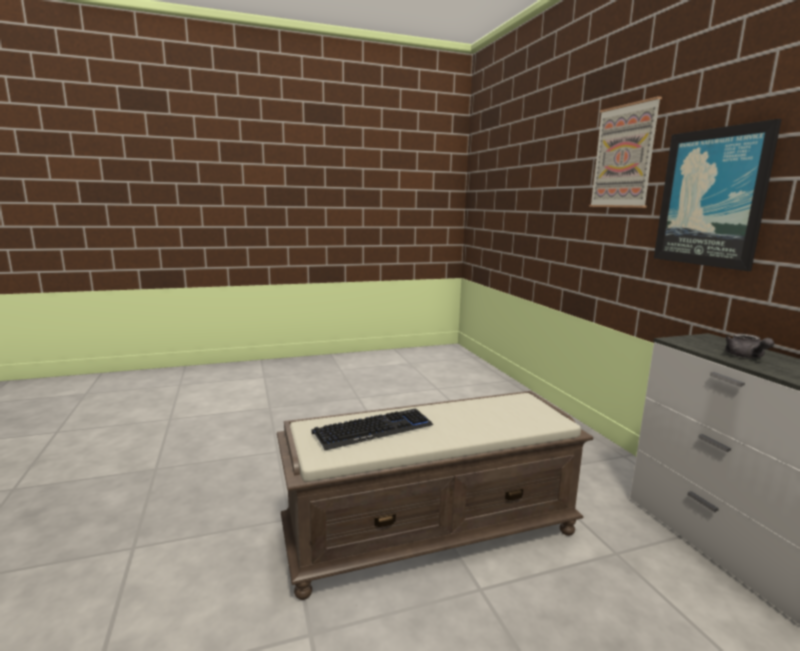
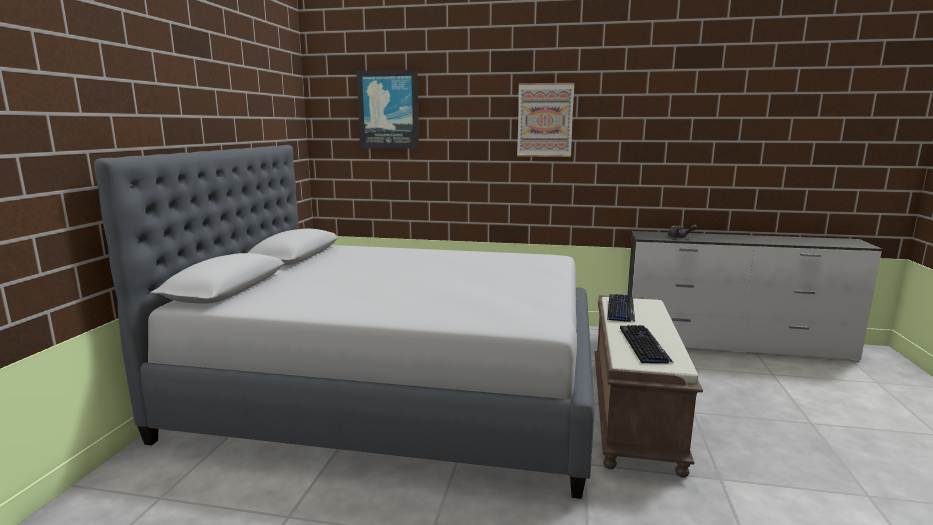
camera: 60 degrees left, 0 degrees up
picture [654,119,782,271] -> picture moved to [356,70,419,149]
none -> grey bed [94,145,594,499]
none -> keyboard [607,294,635,322]

